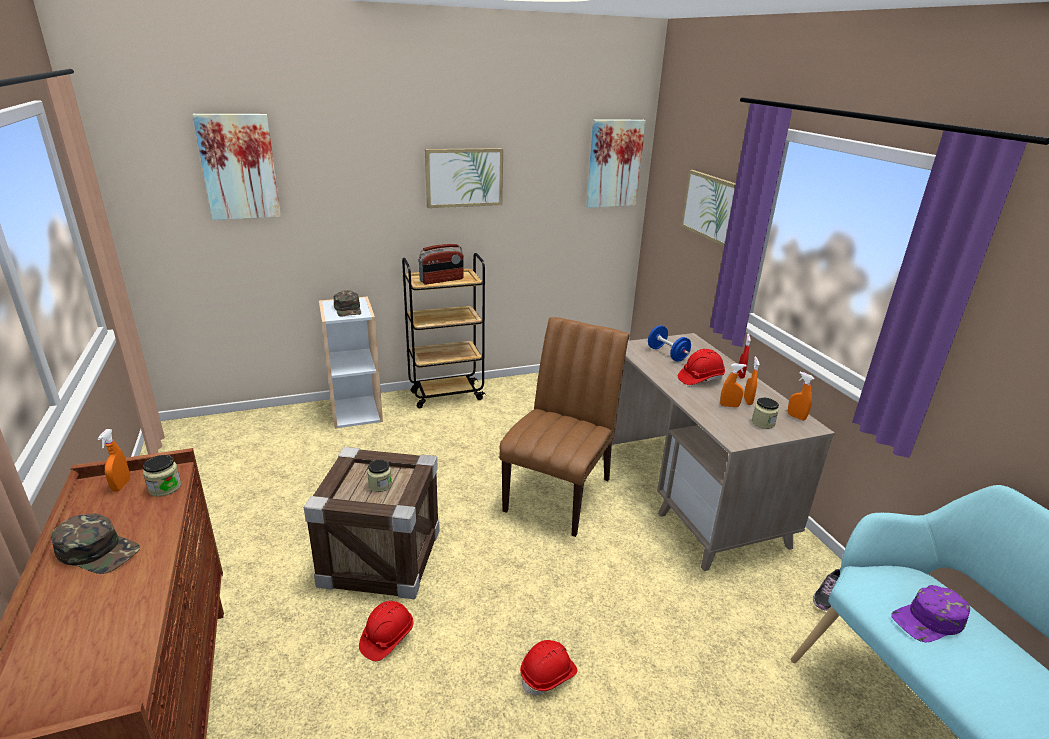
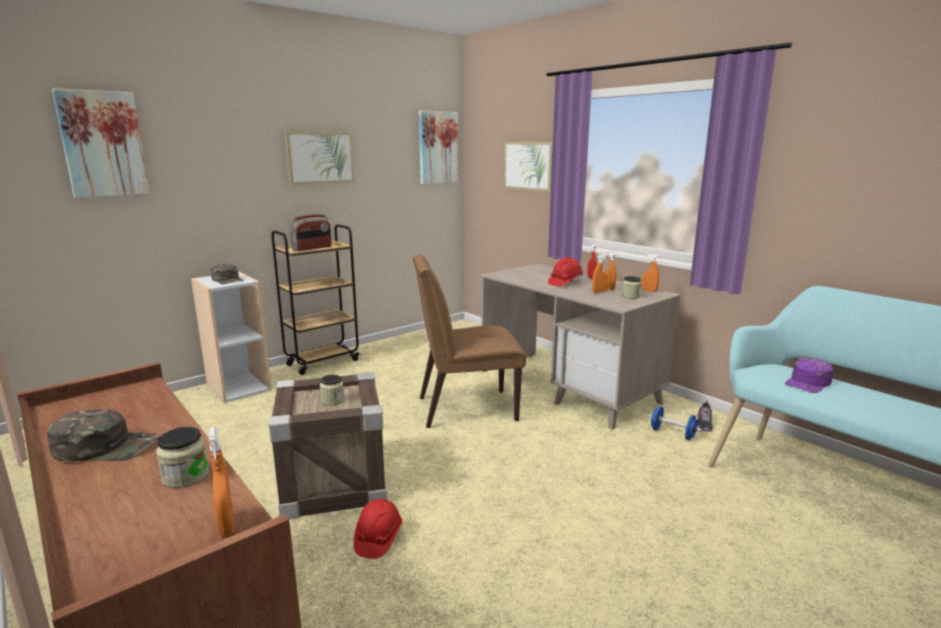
camera: 20 degrees left, 10 degrees down
orange spray bottle [97,429,130,492] -> orange spray bottle moved to [209,427,234,537]
jar [143,455,181,497] -> jar moved to [156,427,209,488]
brown chair [499,317,630,537] -> brown chair turned 105 degrees counterclockwise [413,254,526,428]
red hard hat [520,640,577,695] -> none
blue dumbbell [648,325,691,362] -> blue dumbbell moved to [648,406,702,440]

